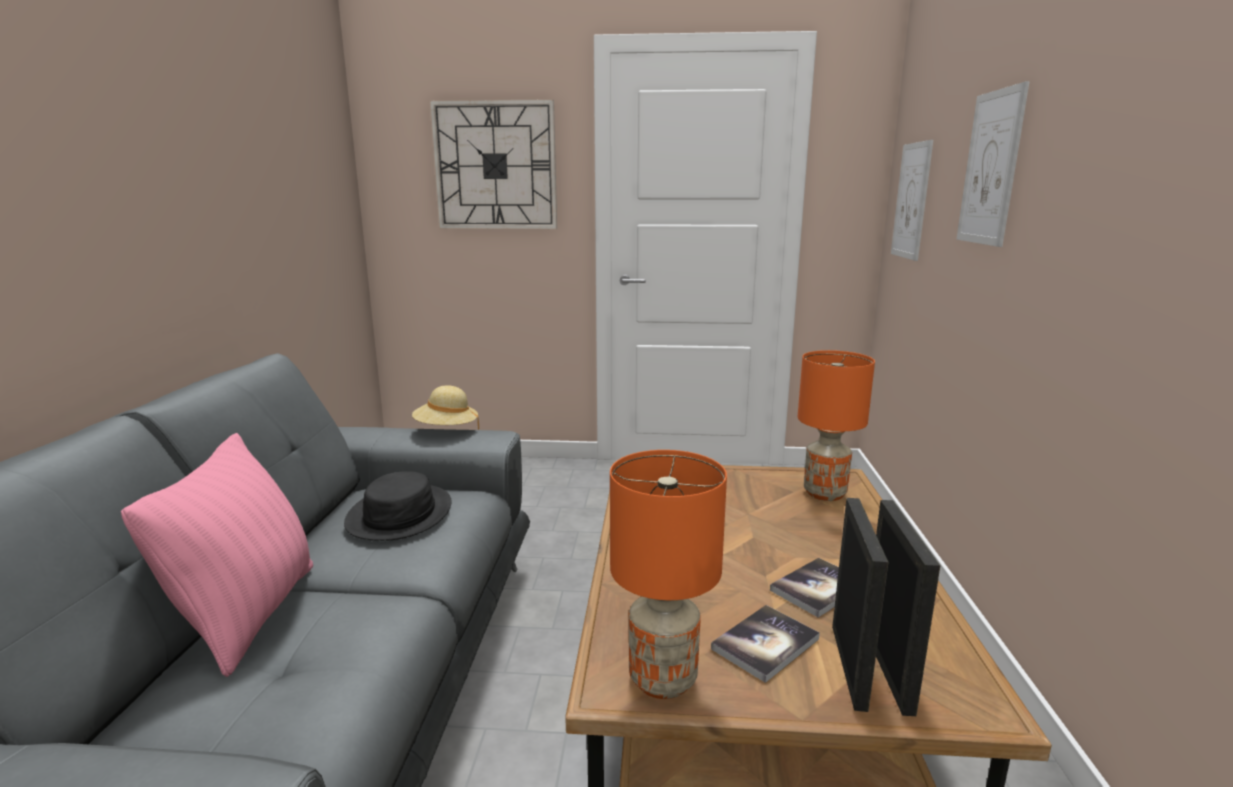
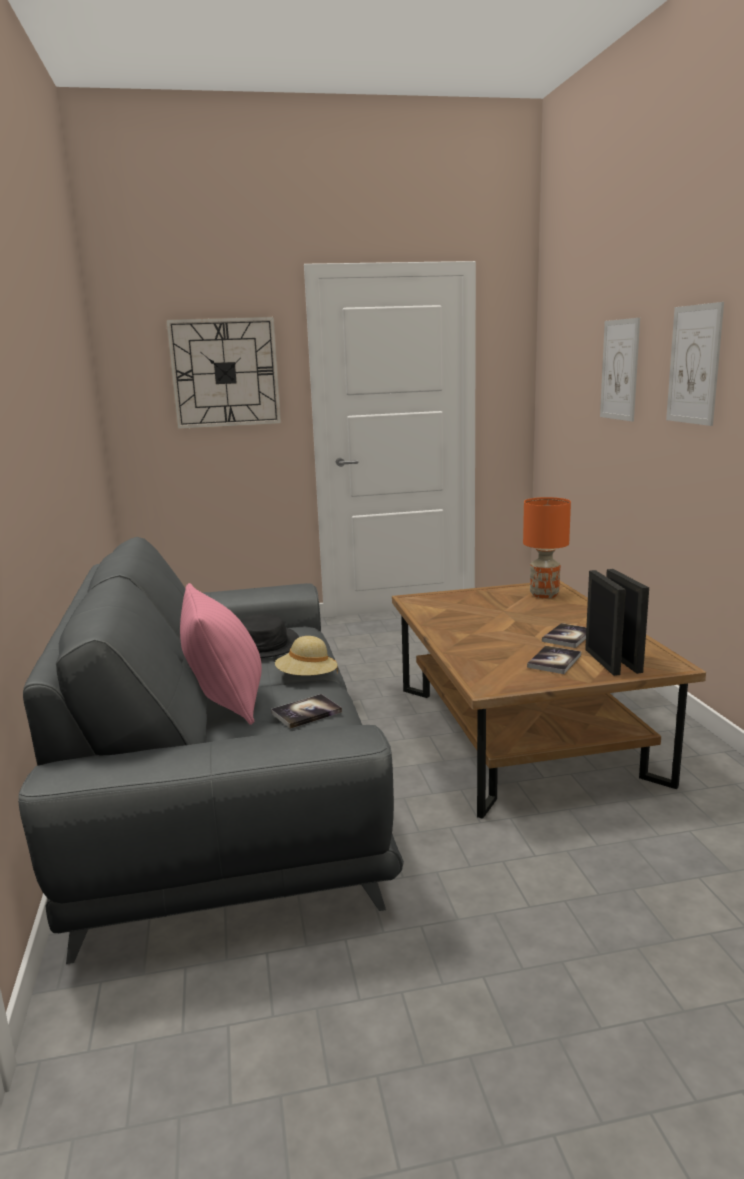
camera: 15 degrees left, 0 degrees up
beige hat [412,385,479,430] -> beige hat moved to [275,636,338,676]
orange table lamp [610,450,727,699] -> none
picture [891,140,933,261] -> picture moved to [666,302,724,426]
none -> book [271,694,342,729]

